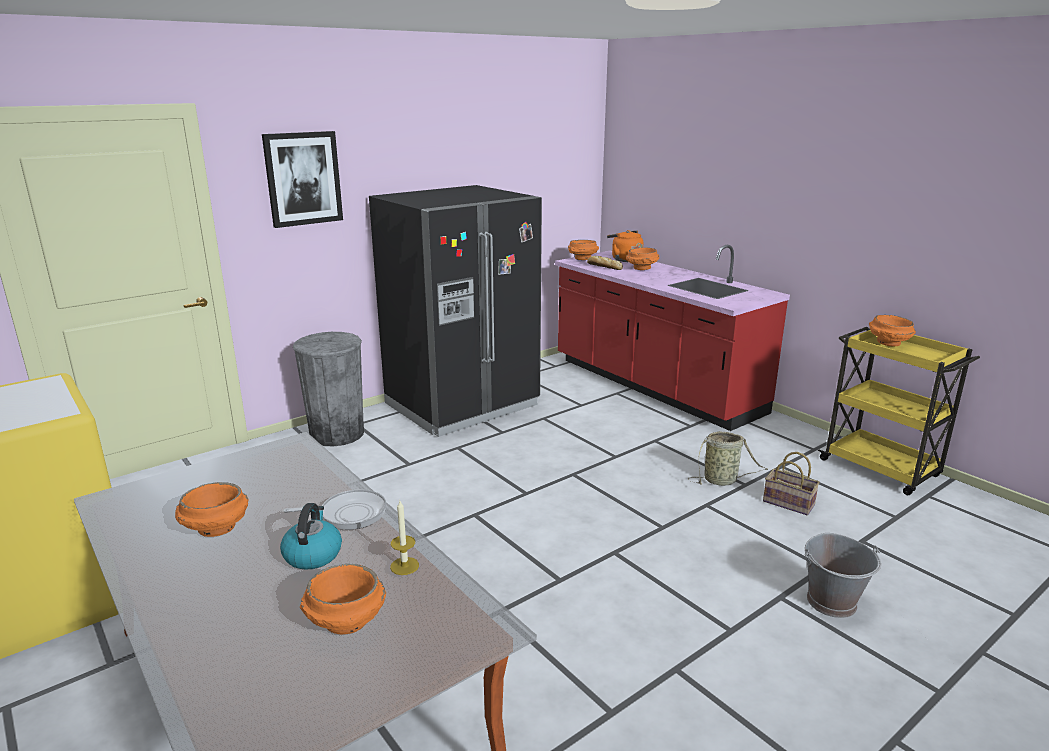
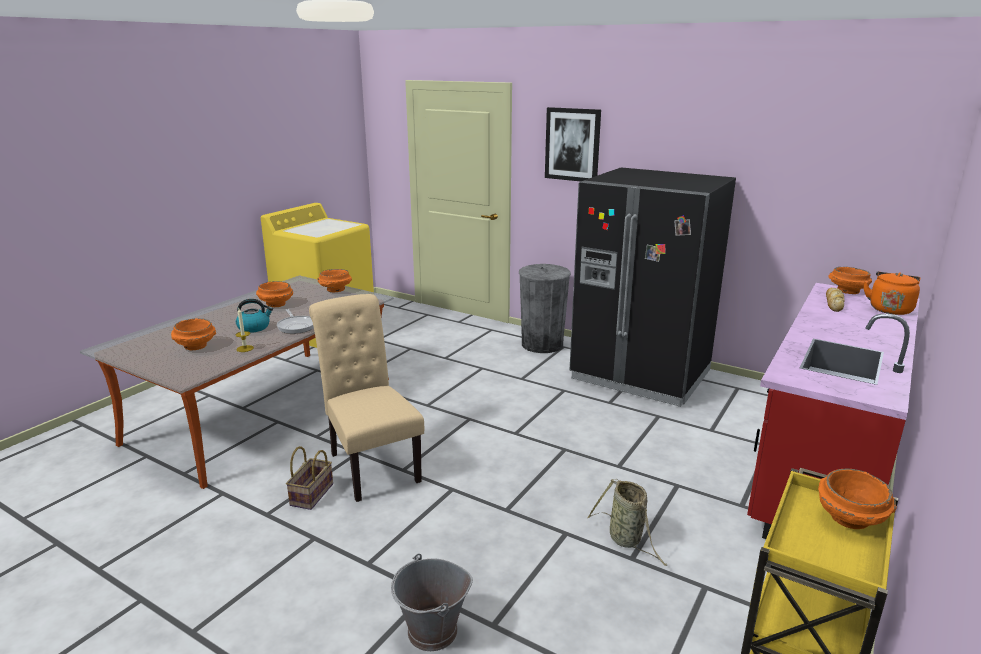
camera: 70 degrees right, 0 degrees up
orange bowl [626,247,659,270] -> orange bowl moved to [318,269,352,292]
basket [763,452,820,515] -> basket moved to [286,446,333,510]
none -> beige chair [309,294,424,502]

